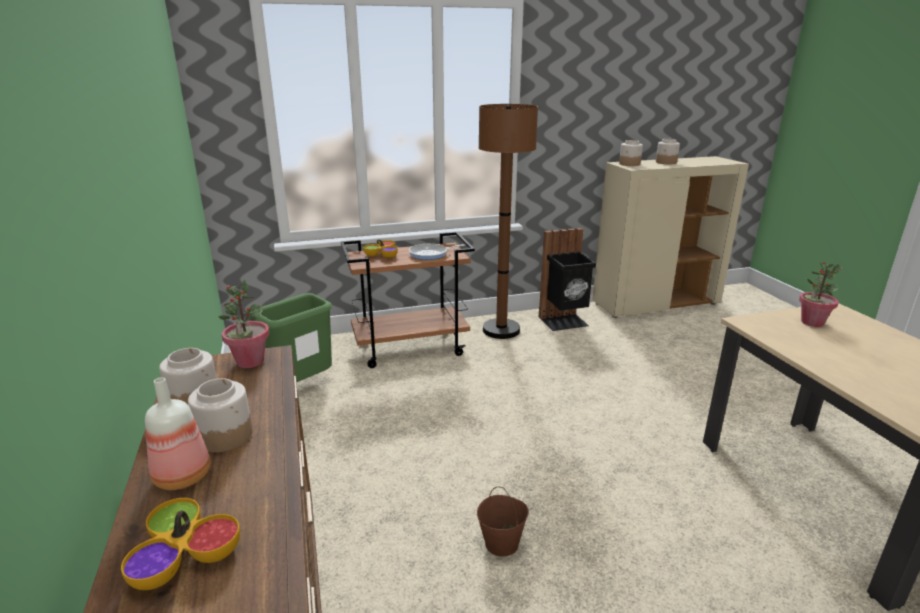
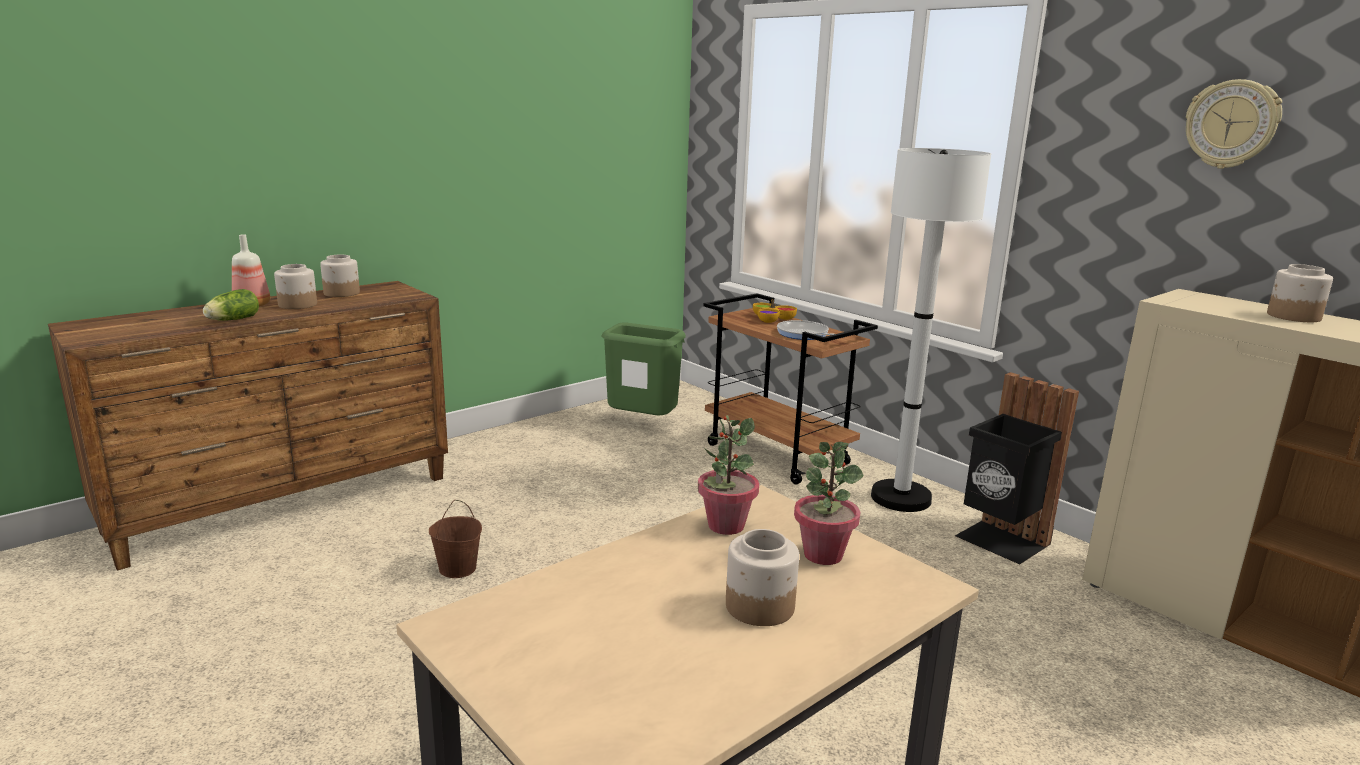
camera: 65 degrees right, 5 degrees down
bowl [121,498,240,590] -> none
potted plant [218,280,269,368] -> potted plant moved to [698,415,759,535]
brown floor lamp [479,104,538,339] -> white floor lamp [871,148,991,512]
jar [619,140,643,166] -> jar moved to [726,529,799,626]
none -> lettuce [203,289,259,321]
none -> wall clock [1186,79,1282,169]

